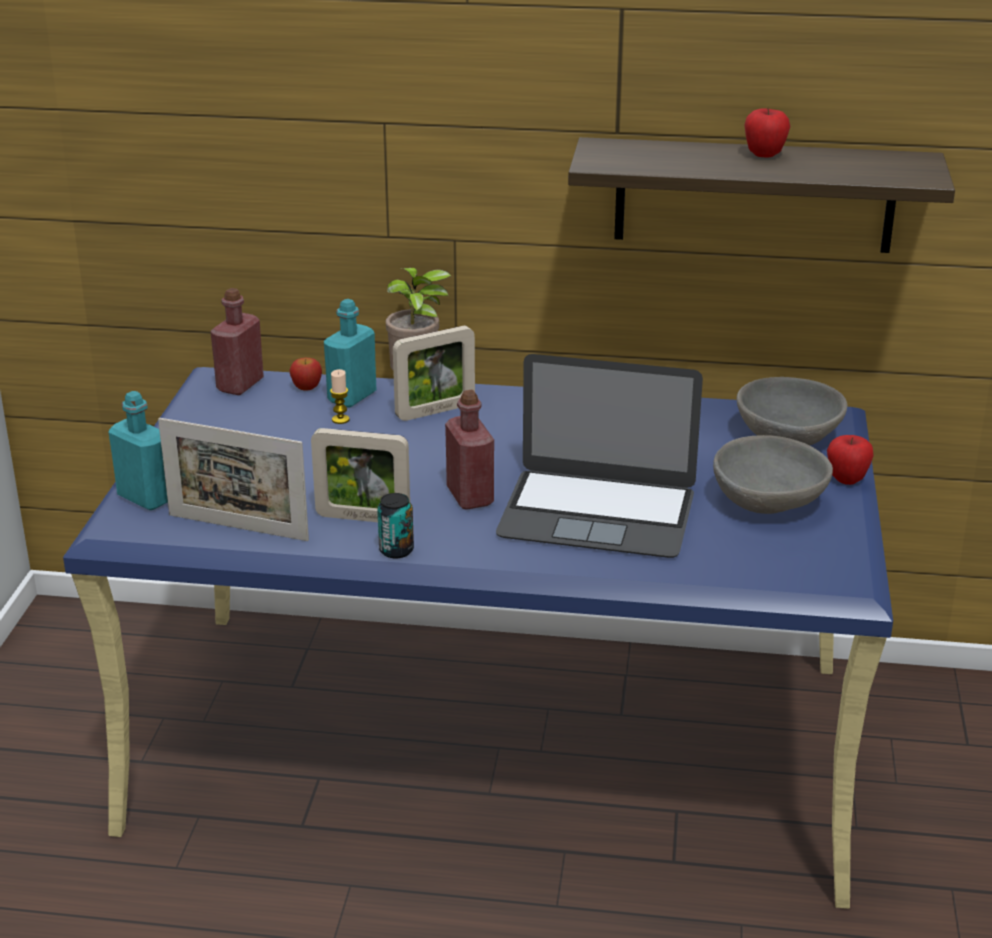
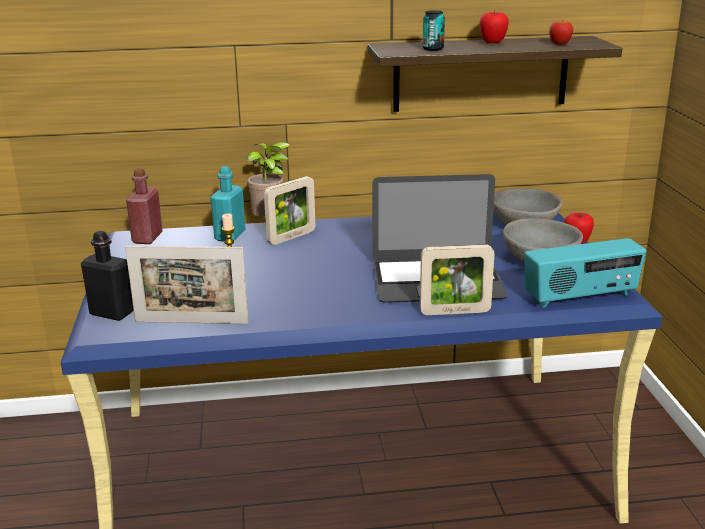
camera: 15 degrees left, 5 degrees down
turquoise bottle [109,391,168,510] -> black bottle [81,231,134,321]
apple [289,358,322,391] -> apple moved to [549,21,573,45]
picture frame [311,428,410,522] -> picture frame moved to [420,245,494,315]
can [377,493,414,558] -> can moved to [423,10,445,51]
red bottle [445,390,494,509] -> none
none -> radio [524,238,647,308]

